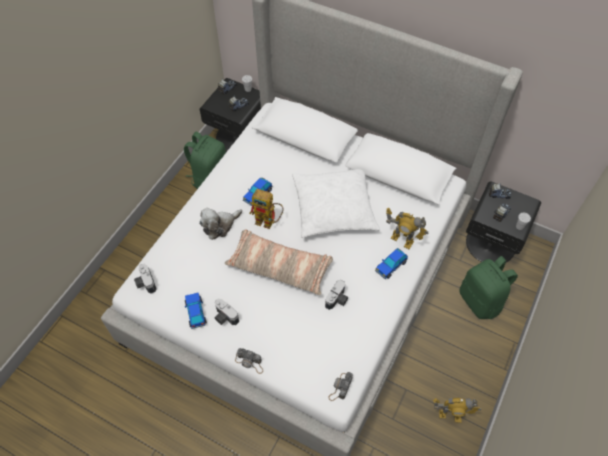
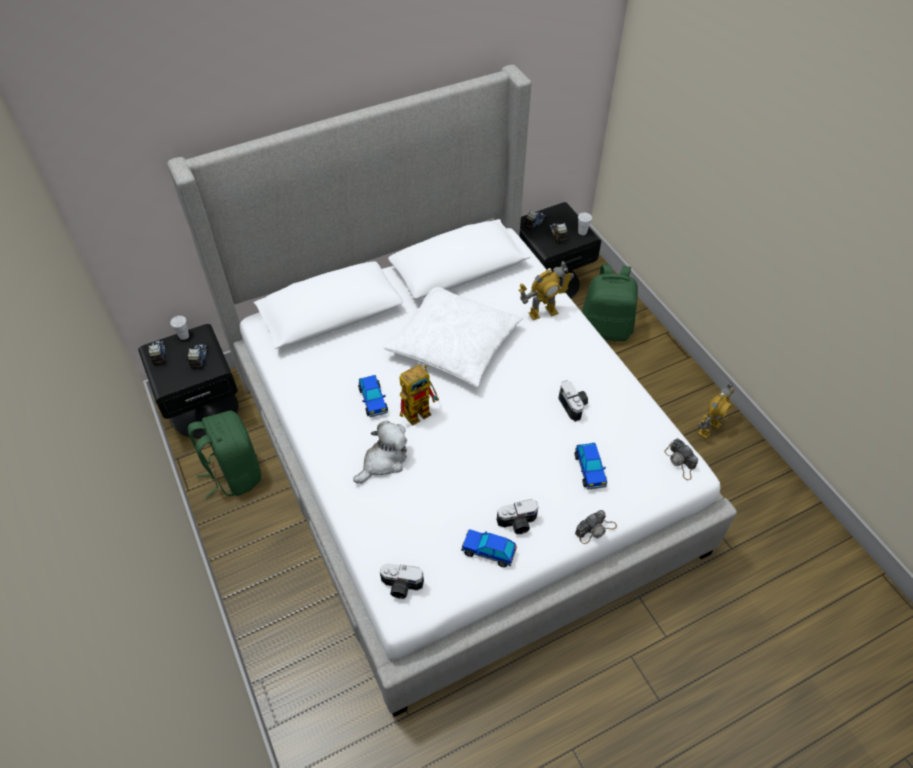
camera: 55 degrees left, 5 degrees down
plush toy [199,207,242,240] -> plush toy turned 135 degrees counterclockwise [353,420,407,483]
pillow [225,229,333,295] -> none
toy car [375,248,408,279] -> toy car moved to [575,443,607,490]

